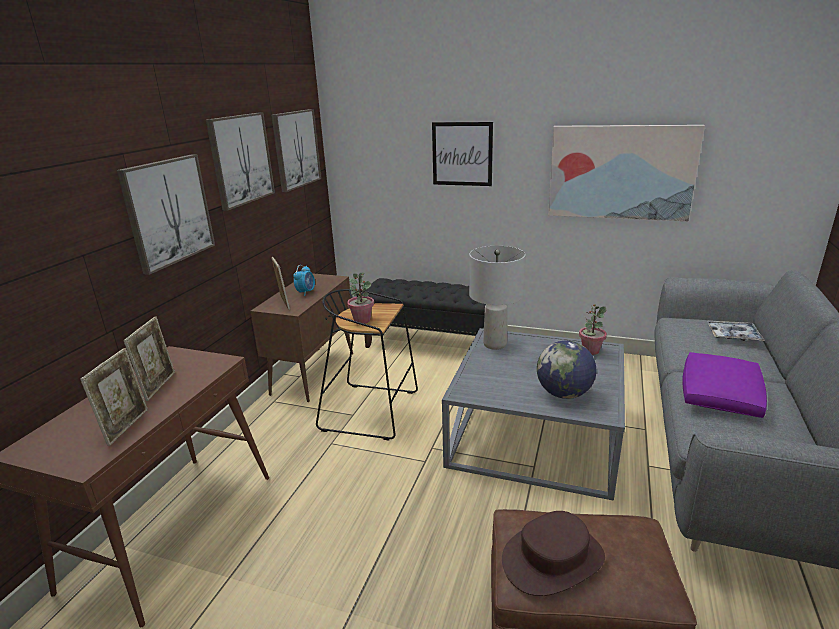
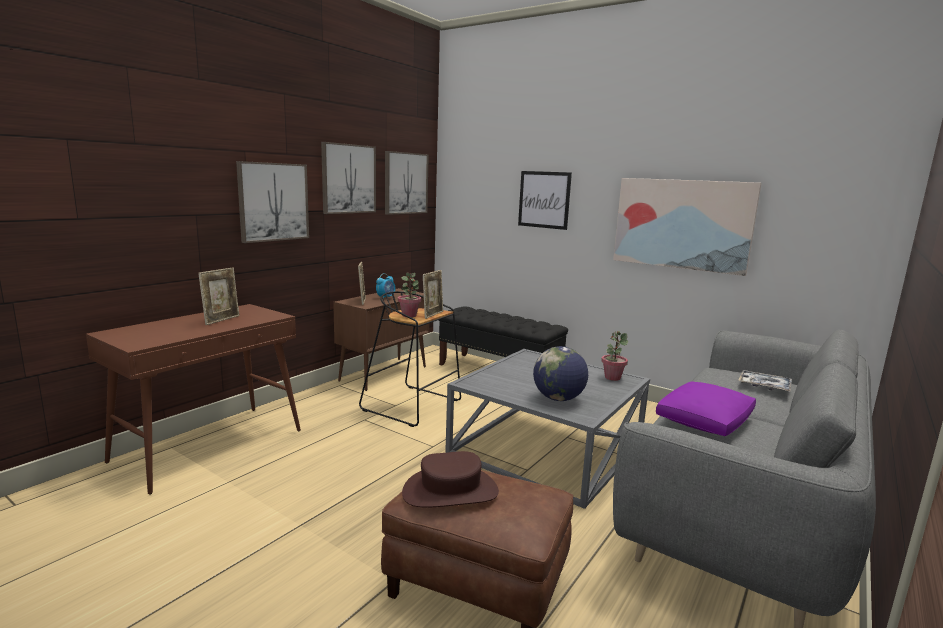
camera: 15 degrees right, 10 degrees down
picture frame [80,348,148,446] -> picture frame moved to [423,270,443,319]
grey table lamp [469,246,526,350] -> none

